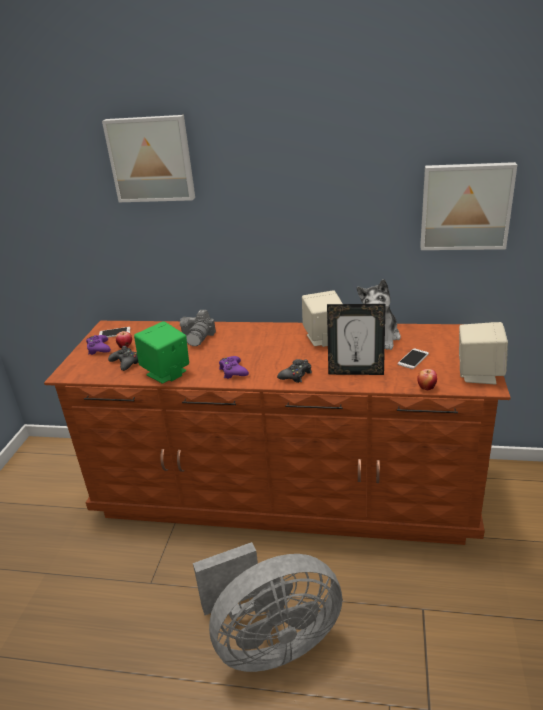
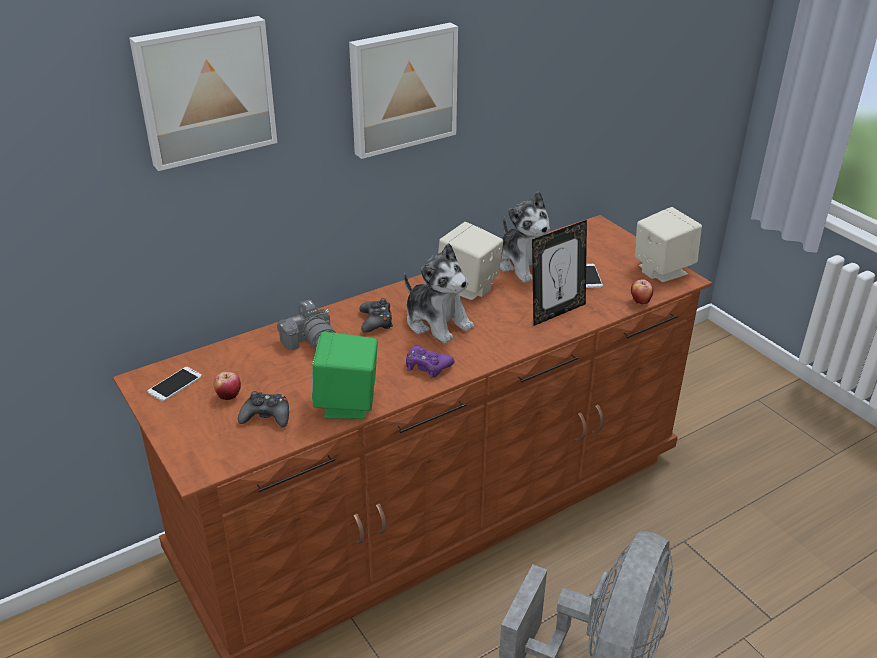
camera: 45 degrees left, 5 degrees up
purple game controller [86,335,111,355] -> none
black game controller [277,359,312,383] -> black game controller moved to [359,298,393,333]
picture [420,162,517,250] -> picture moved to [349,23,458,159]
none -> plush toy [404,243,474,344]

